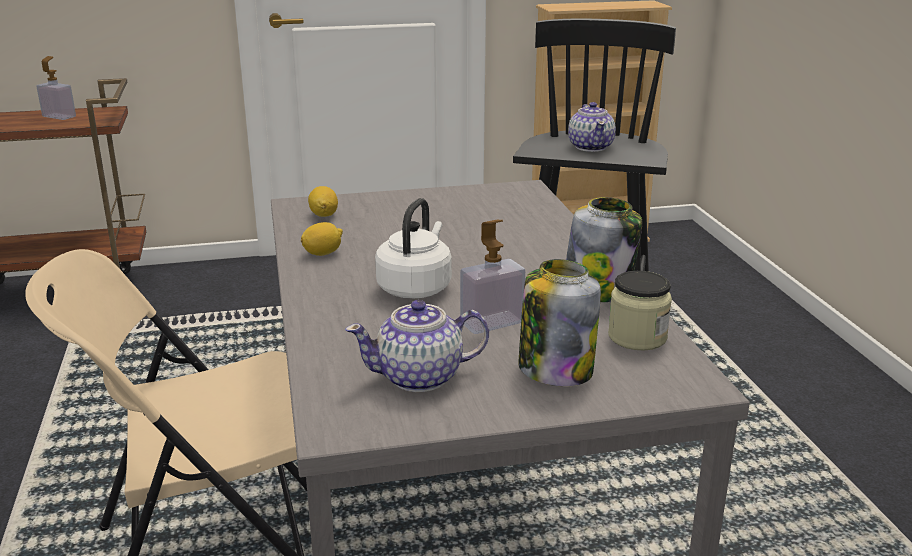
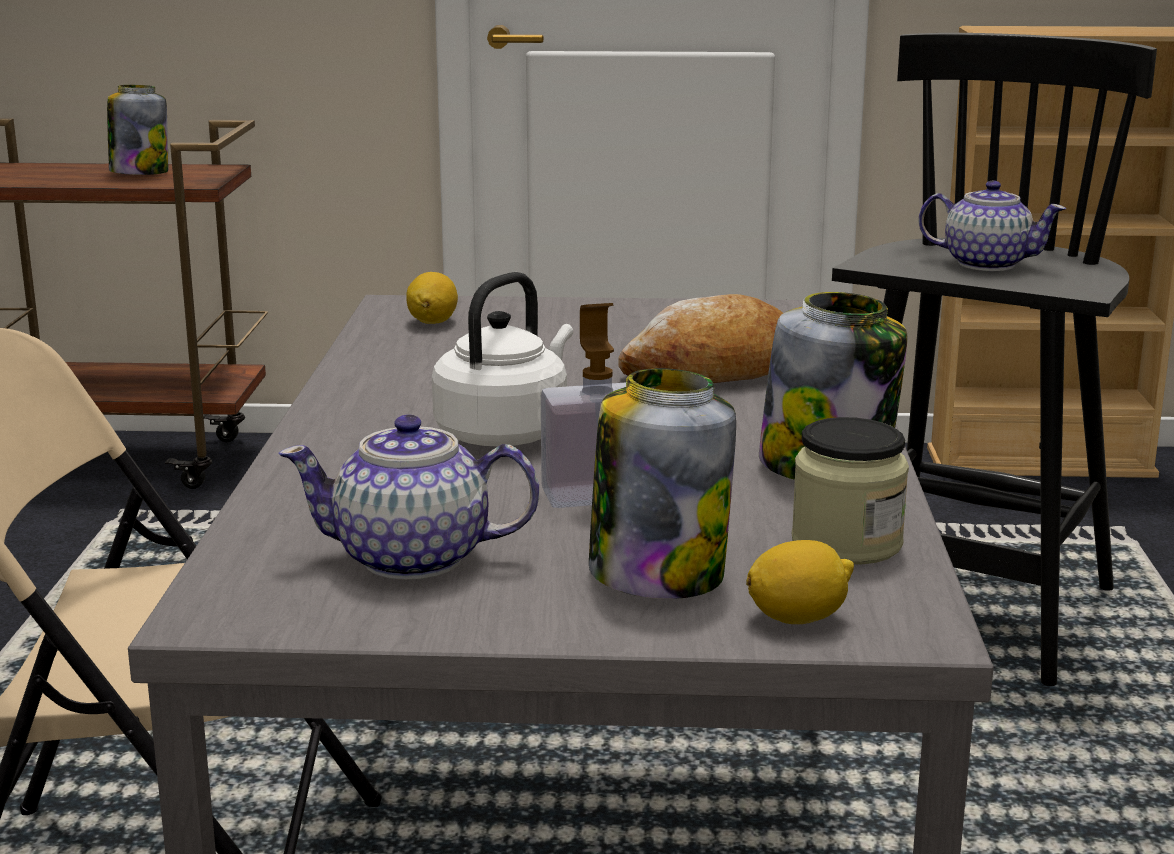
camera: 15 degrees right, 5 degrees down
soap dispenser [37,56,76,120] -> jar [107,85,168,175]
lemon [301,222,343,256] -> lemon moved to [746,540,854,624]
teapot [568,102,616,152] -> teapot turned 75 degrees counterclockwise [919,181,1066,271]
none -> bread [618,294,783,383]

